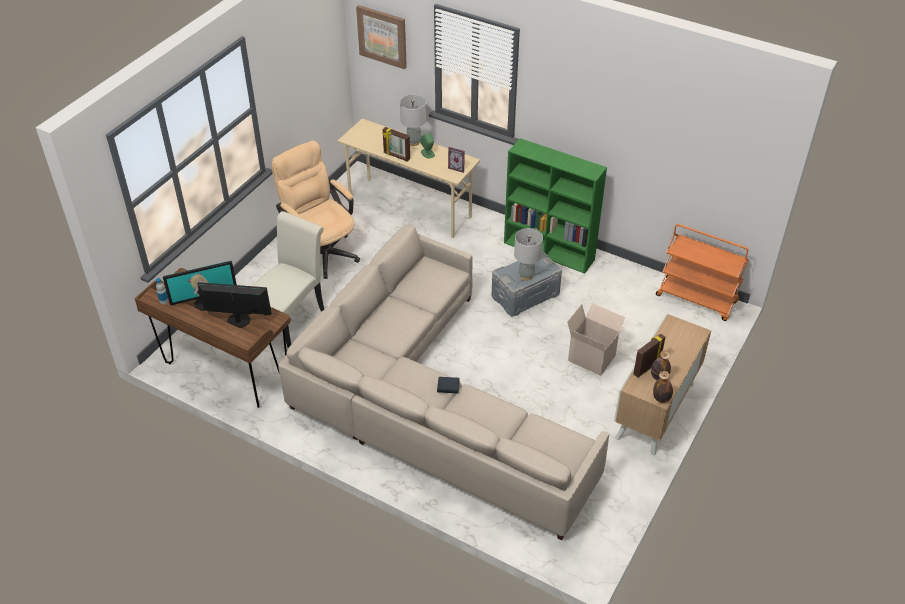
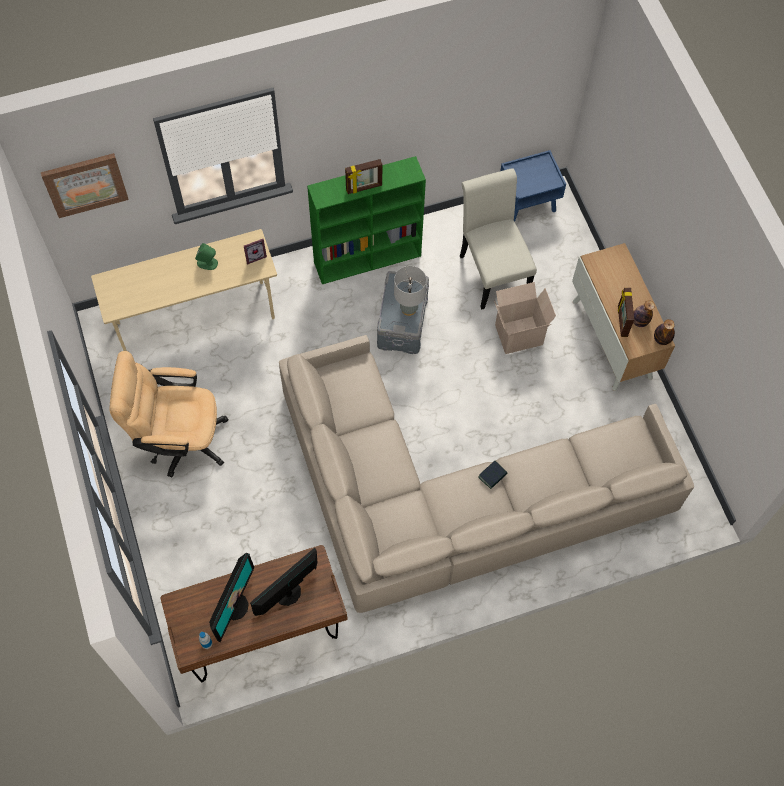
camera: 50 degrees left, 20 degrees up
white chair [253,211,324,348] -> white chair moved to [460,168,537,310]
picture frame [382,127,410,162] -> picture frame moved to [345,159,382,194]
grey table lamp [400,95,426,146] -> none
orange cart [656,224,749,321] -> blue nightstand [500,150,566,222]

